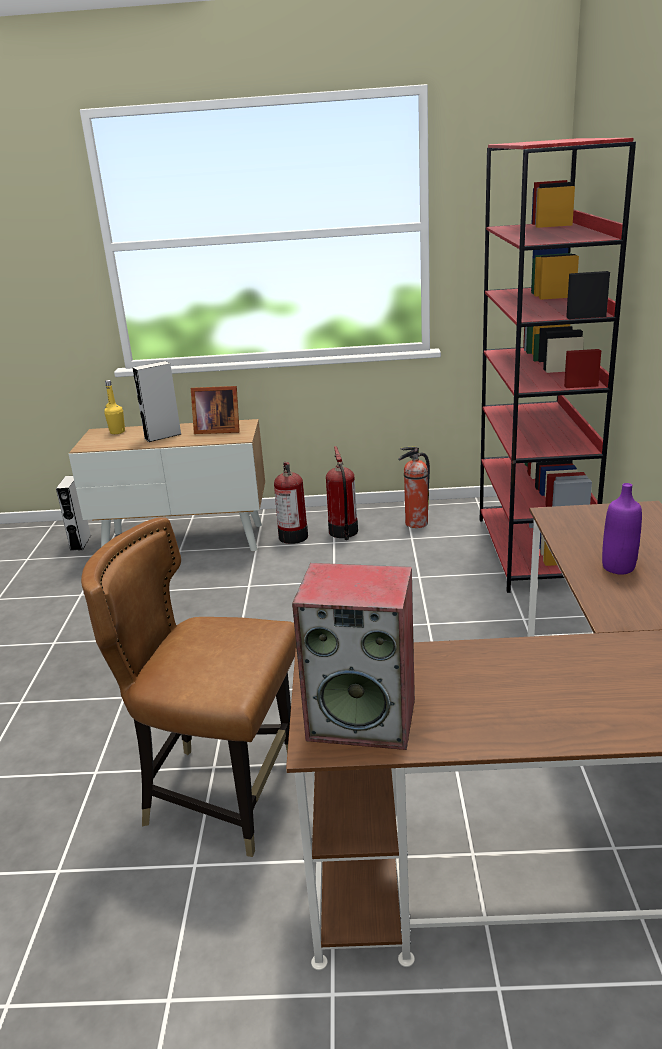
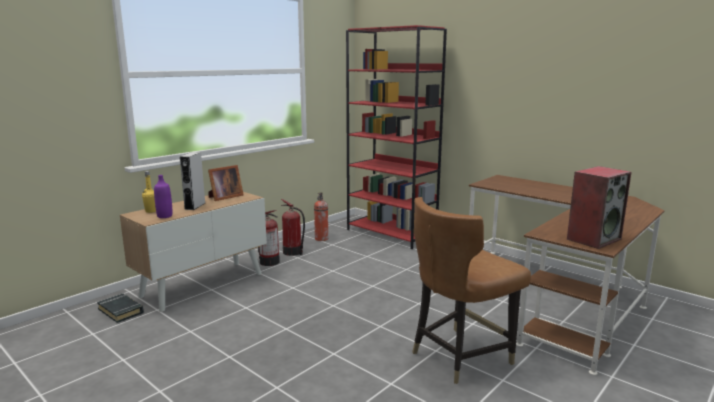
camera: 50 degrees left, 10 degrees down
grey speaker [56,476,91,551] -> black book [97,294,144,323]
purple bottle [602,483,642,575] -> purple bottle moved to [154,175,172,218]

